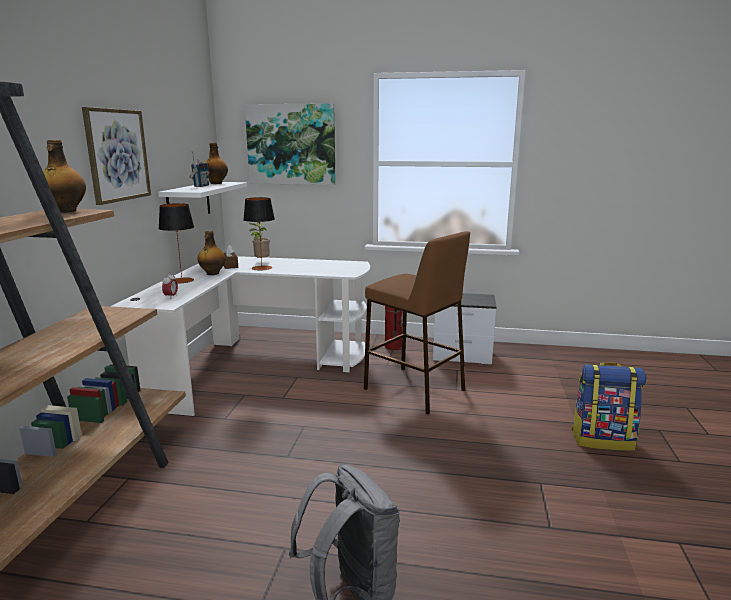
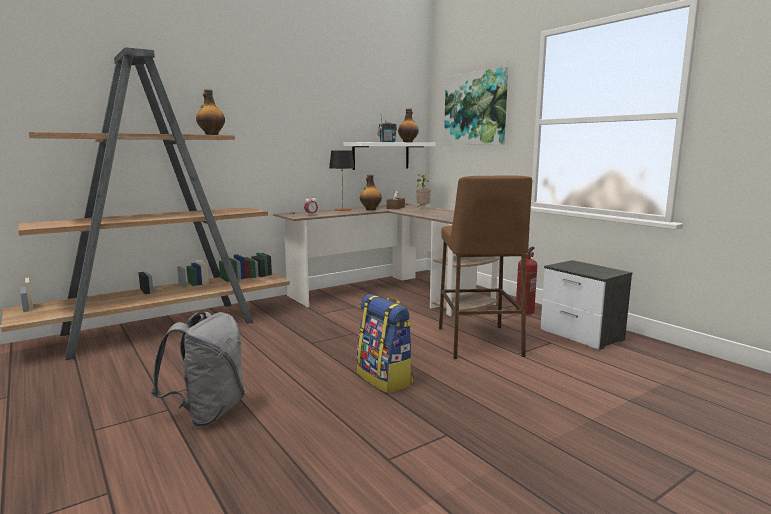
camera: 45 degrees right, 5 degrees down
picture [82,107,151,205] -> none
white desk [110,256,370,416] -> brown desk [273,203,499,316]
table lamp [243,197,275,270] -> none
backpack [572,362,646,451] -> backpack moved to [357,294,414,393]

